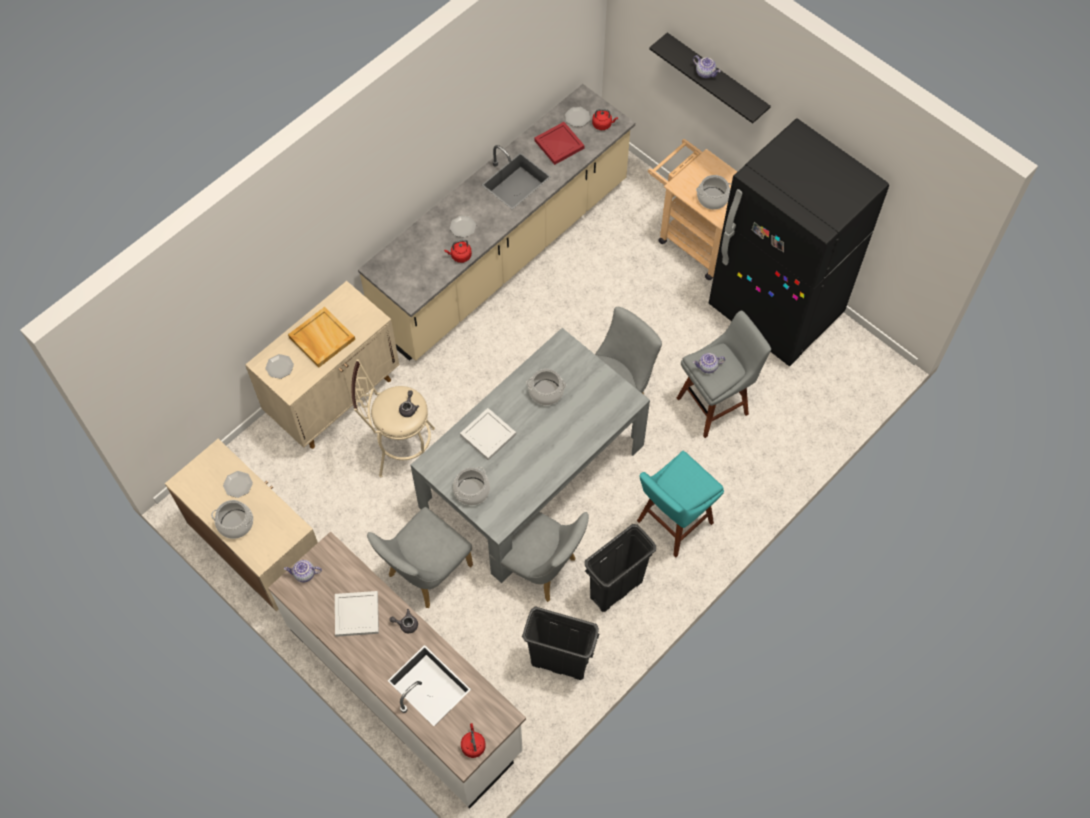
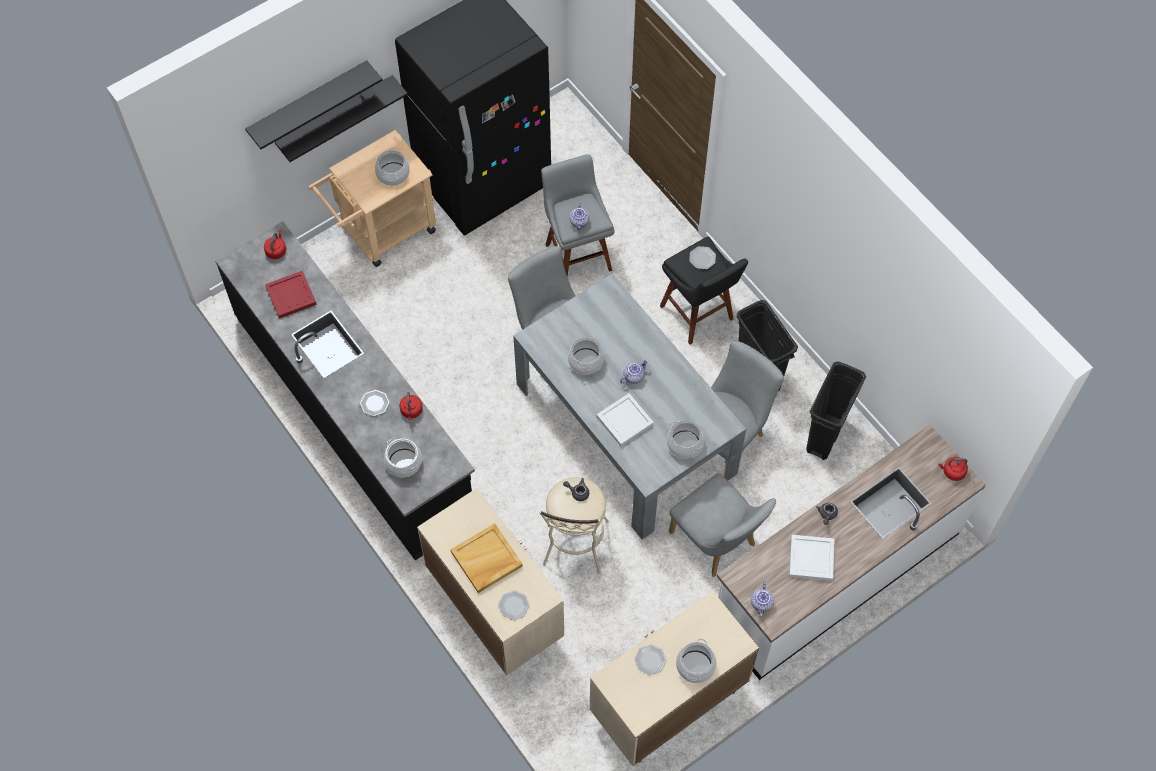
camera: 80 degrees left, 0 degrees up
beige counter [358,84,635,361] -> black counter [215,221,475,561]
plate [565,107,590,127] -> plate moved to [689,246,716,269]
turquoise stool [637,451,724,558] -> black stool [660,236,748,344]
teapot [693,55,720,78] -> teapot moved to [620,360,648,384]
none -> black shelf [275,75,408,162]
none -> cooking pot [384,438,422,477]

